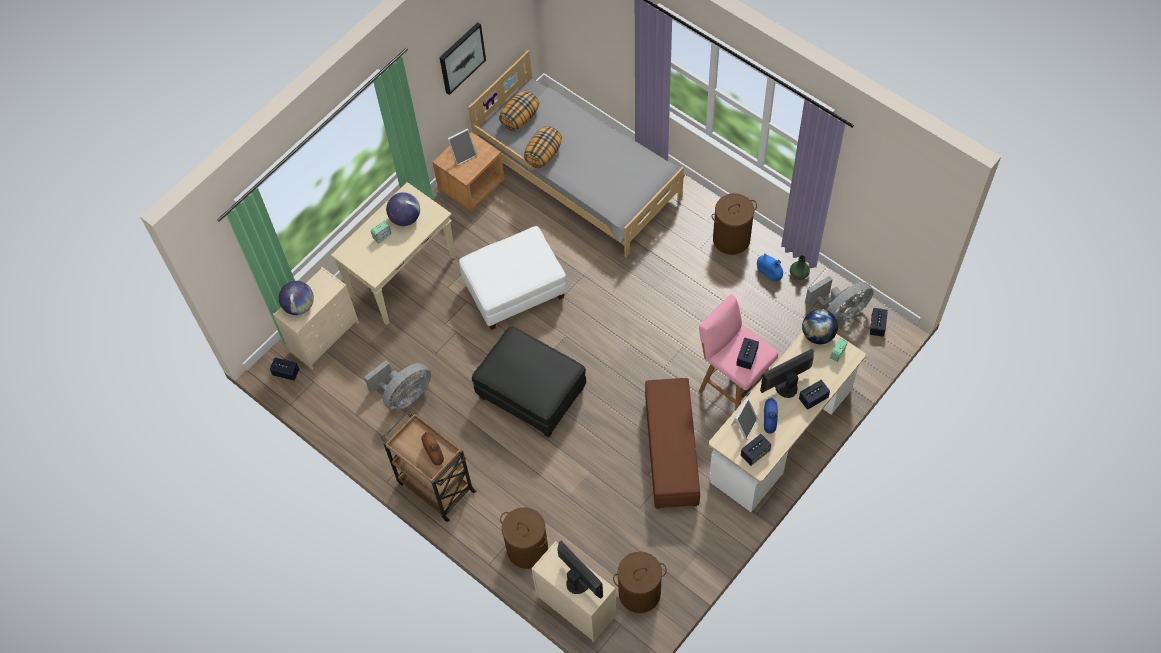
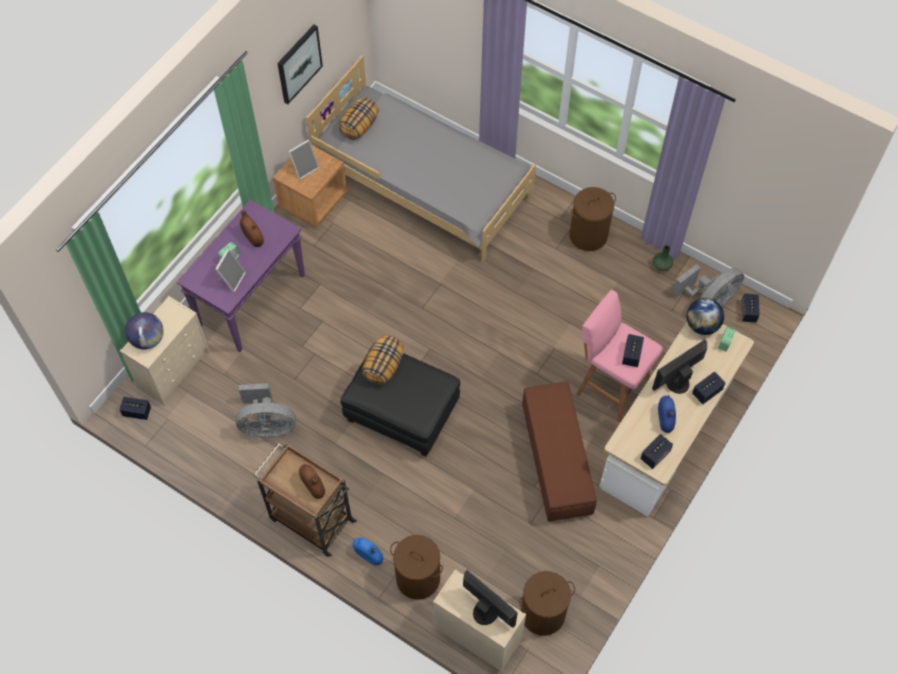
camera: 10 degrees left, 0 degrees up
beige console table [331,182,455,325] -> purple console table [177,199,305,352]
grey fan [364,360,431,411] -> grey fan turned 45 degrees clockwise [235,383,296,437]
globe [386,192,420,226] -> brown vase [240,210,264,247]
white ottoman [459,226,567,330] -> none
pillow [524,126,562,168] -> pillow moved to [362,335,404,385]
picture frame [731,398,758,440] -> picture frame moved to [215,249,246,292]
blue vase [757,253,783,282] -> blue vase moved to [353,538,383,566]

